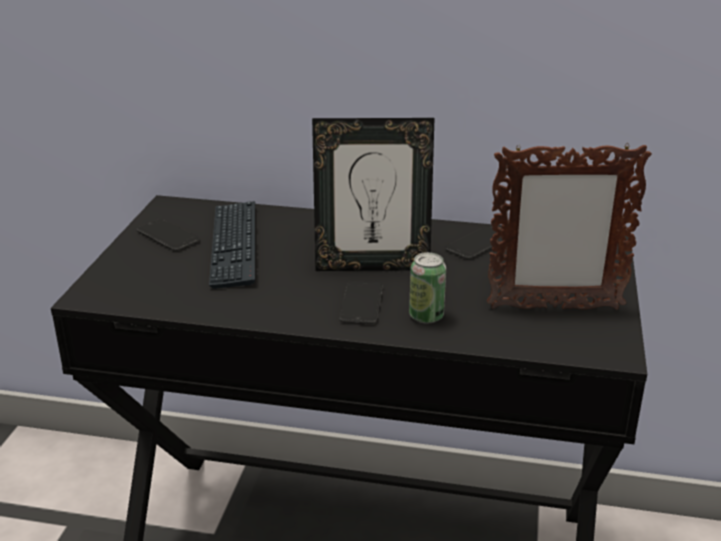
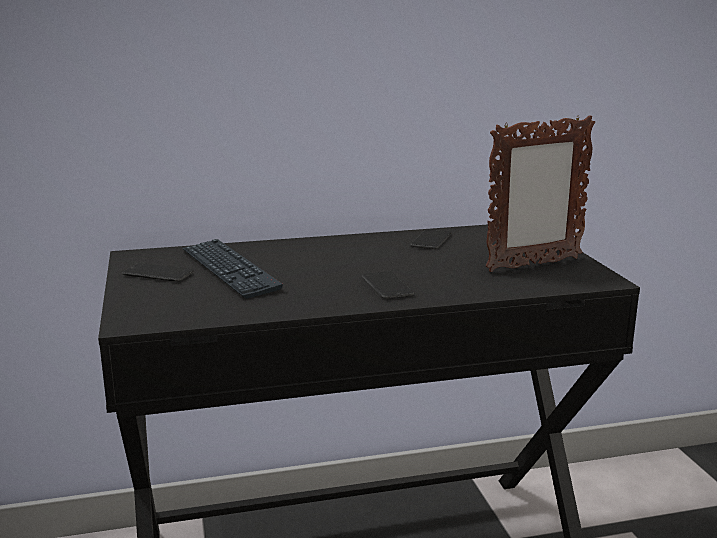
camera: 25 degrees left, 10 degrees down
picture frame [312,118,434,271] -> none
can [409,252,446,324] -> none

